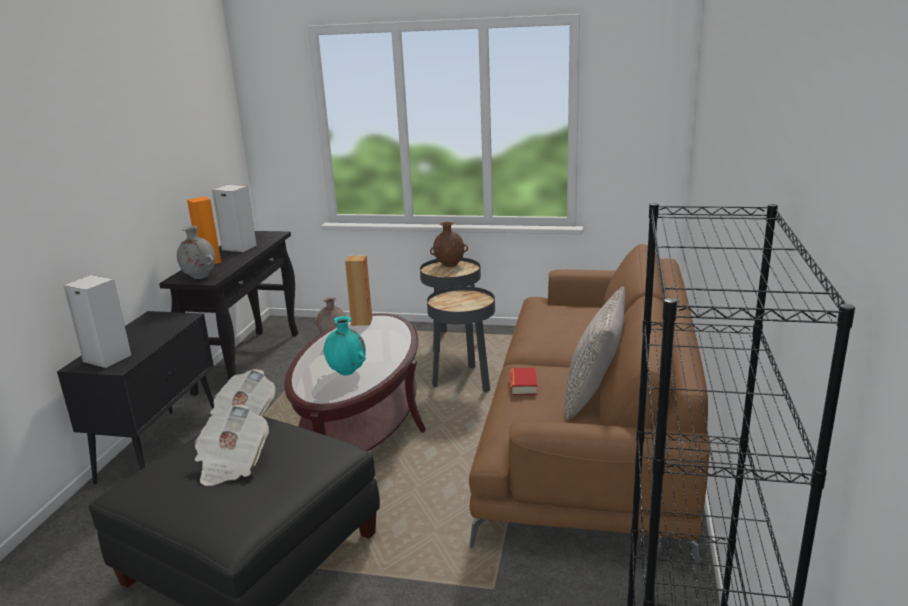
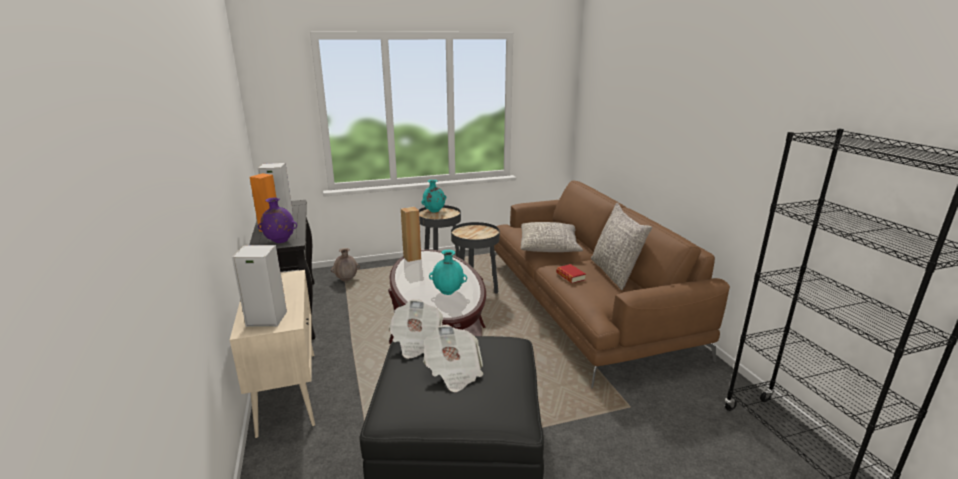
camera: 30 degrees left, 0 degrees up
black cabinet [57,311,214,484] -> beige cabinet [230,270,315,438]
grey vase [177,226,215,279] -> purple vase [258,197,297,243]
brown vase [430,221,468,267] -> turquoise vase [422,180,446,213]
none -> grey pillow [521,222,583,252]

